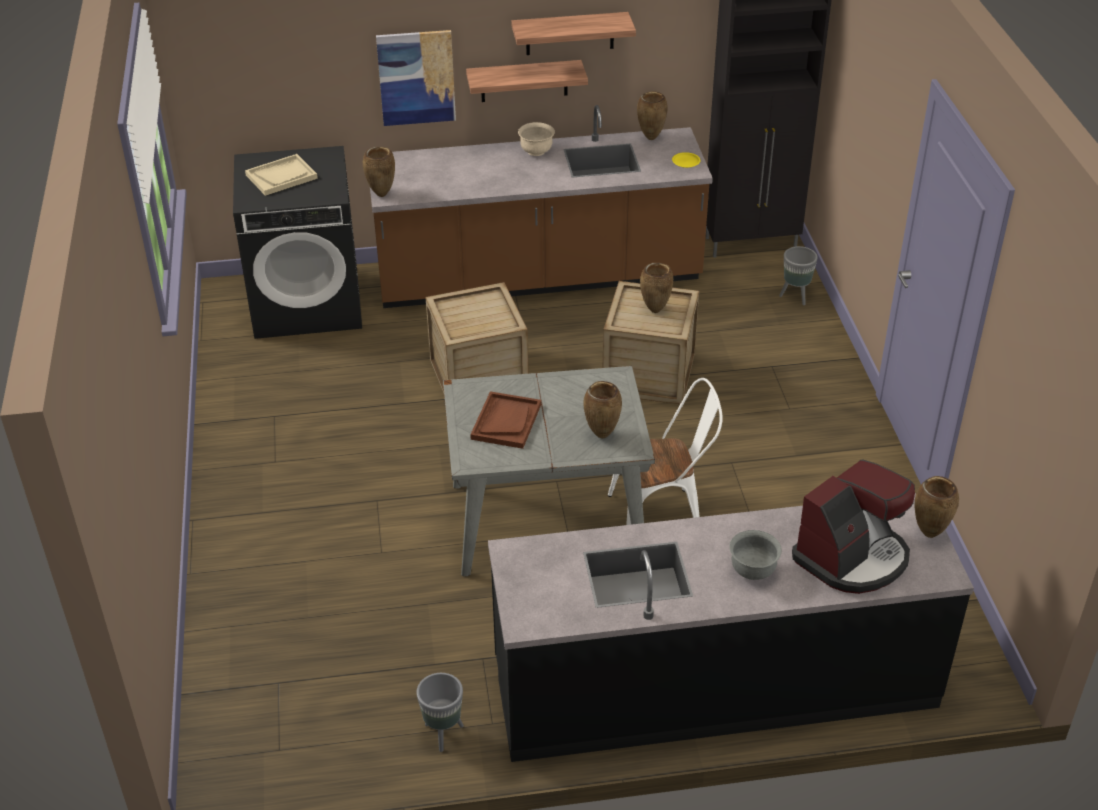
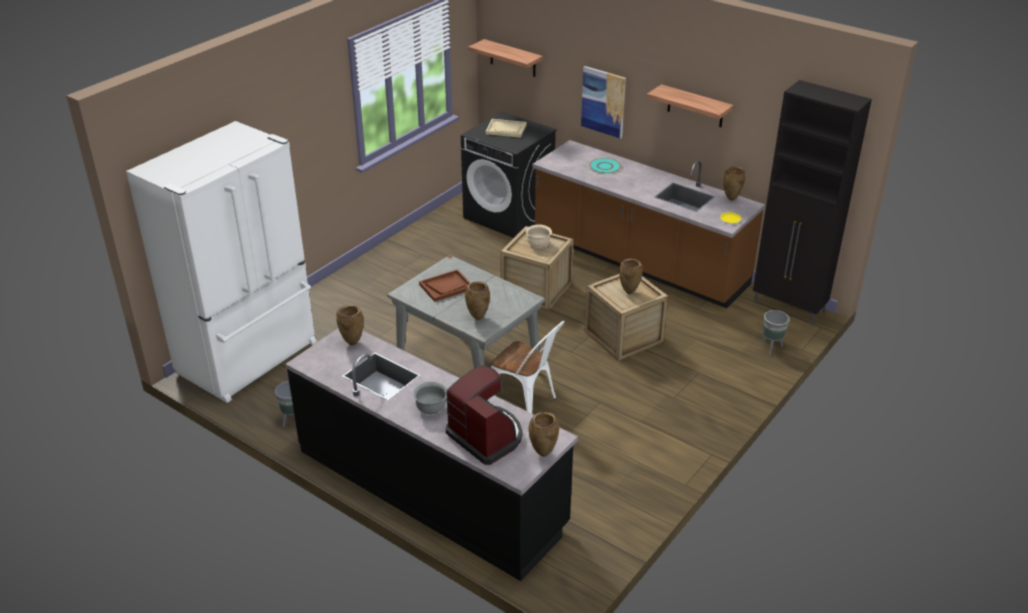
camera: 45 degrees right, 5 degrees down
brown vase [363,147,395,197] -> brown vase moved to [336,305,364,345]
shelf [466,60,588,102] -> shelf moved to [468,39,543,77]
beige bowl [518,122,555,156] -> beige bowl moved to [526,225,552,248]
coffee machine [792,460,915,594] -> coffee machine turned 135 degrees counterclockwise [446,365,523,465]
none -> white fridge [126,121,317,403]
none -> turquoise plate [589,158,621,174]

